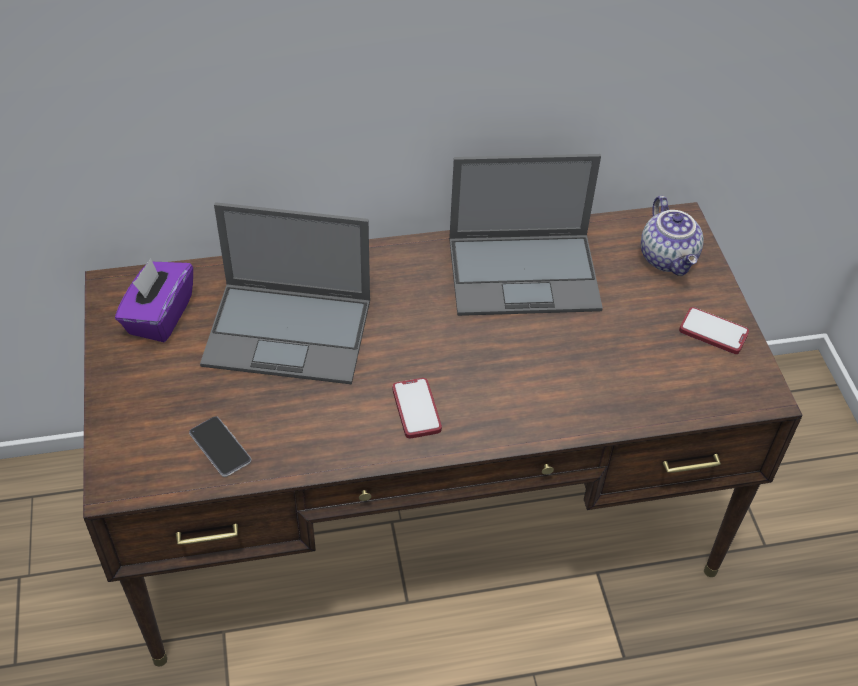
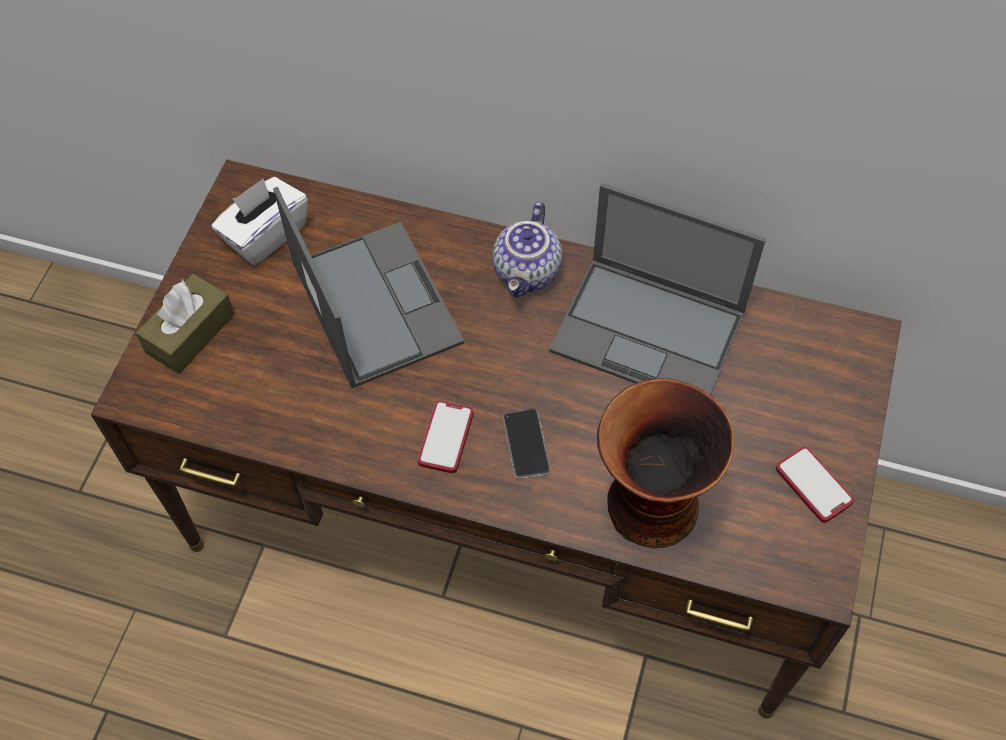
camera: 30 degrees right, 10 degrees up
purple tissue box [115,258,193,342] -> white tissue box [212,177,308,265]
phone [189,416,251,477] -> phone moved to [503,409,551,479]
laptop [200,202,370,384] -> laptop turned 150 degrees counterclockwise [273,187,465,388]
teapot [641,196,704,276] -> teapot moved to [493,202,562,298]
none -> brown tissue box [136,274,235,374]
none -> vase [597,378,735,549]

